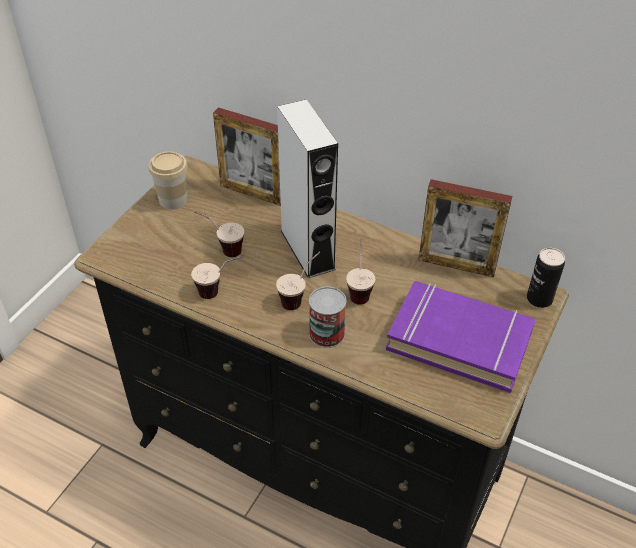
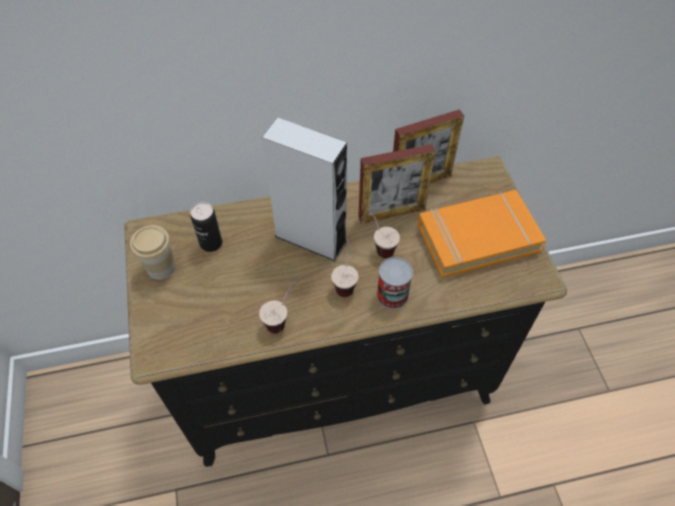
camera: 40 degrees left, 10 degrees up
cup [194,211,244,257] -> none
picture frame [213,107,281,206] -> picture frame moved to [358,144,436,224]
purple book [386,281,535,393] -> orange book [418,190,547,278]
can [527,248,565,308] -> can moved to [190,202,222,252]

